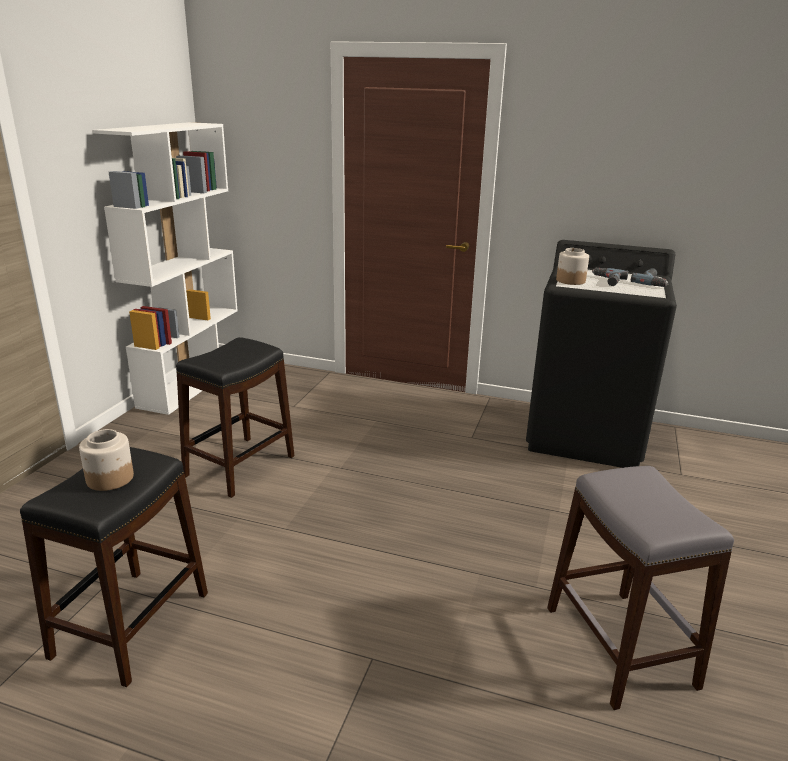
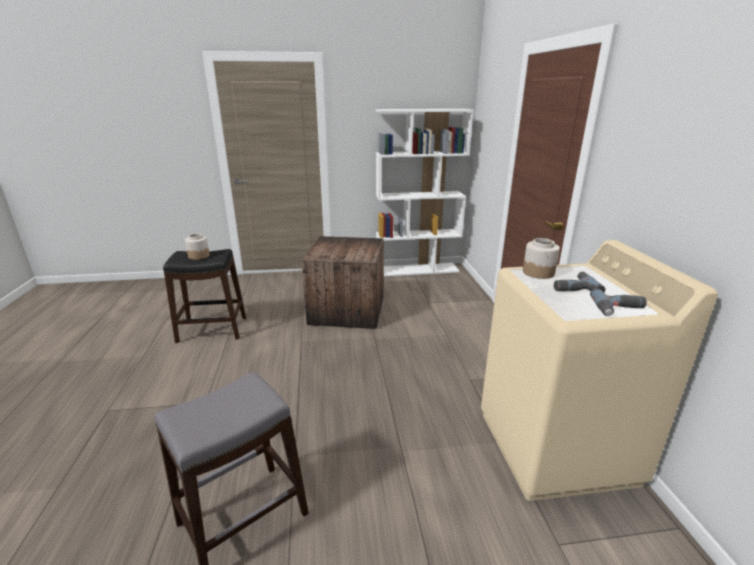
camera: 65 degrees right, 0 degrees up
black stool [176,337,294,498] -> crate [302,236,384,329]
black washing machine [526,240,677,468] -> beige washing machine [481,240,718,501]

